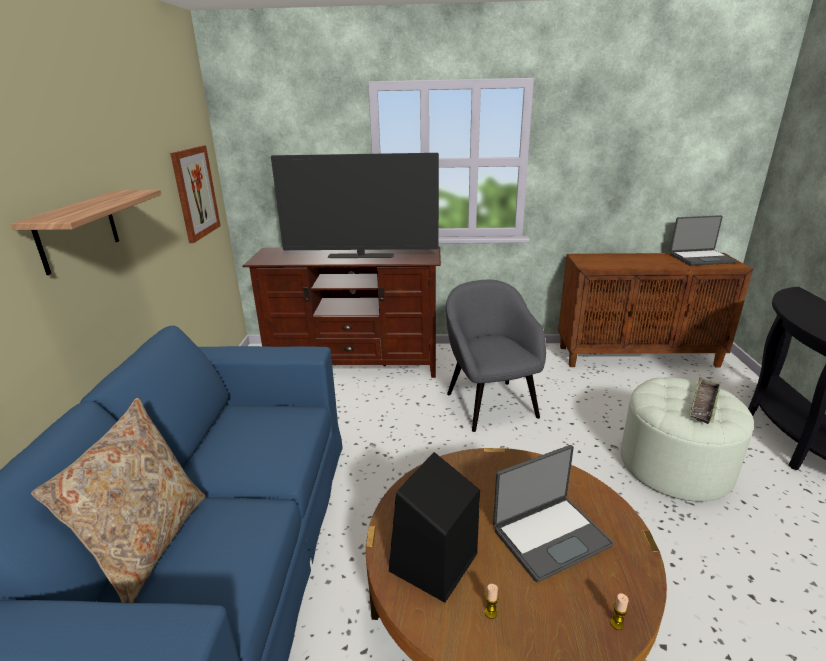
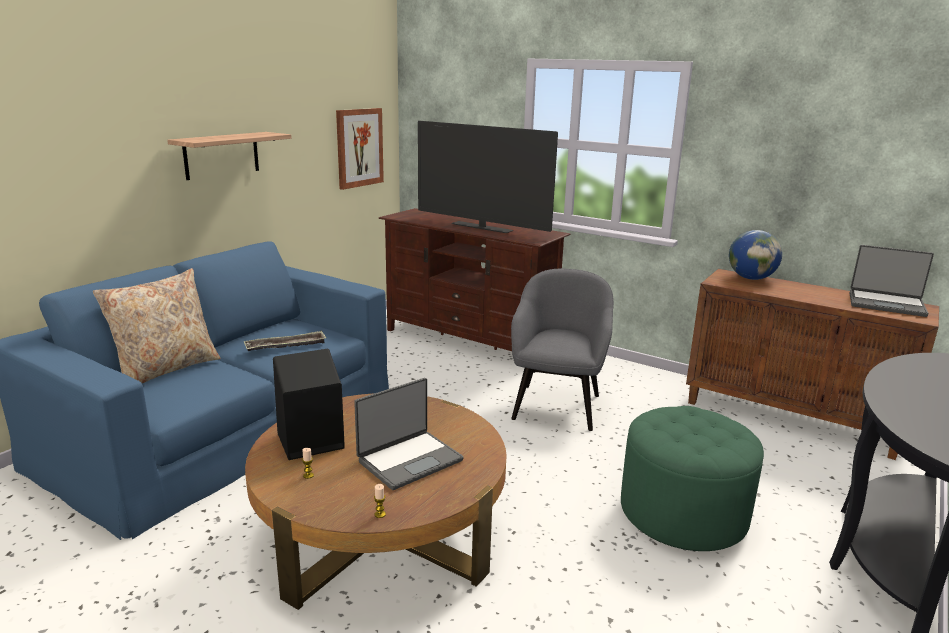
camera: 30 degrees right, 5 degrees down
laptop [493,445,614,582] -> laptop turned 45 degrees counterclockwise [354,378,464,490]
white ottoman [621,377,754,502] -> green ottoman [621,406,764,551]
tray [690,378,721,424] -> tray moved to [244,331,326,351]
none -> globe [729,230,782,280]

